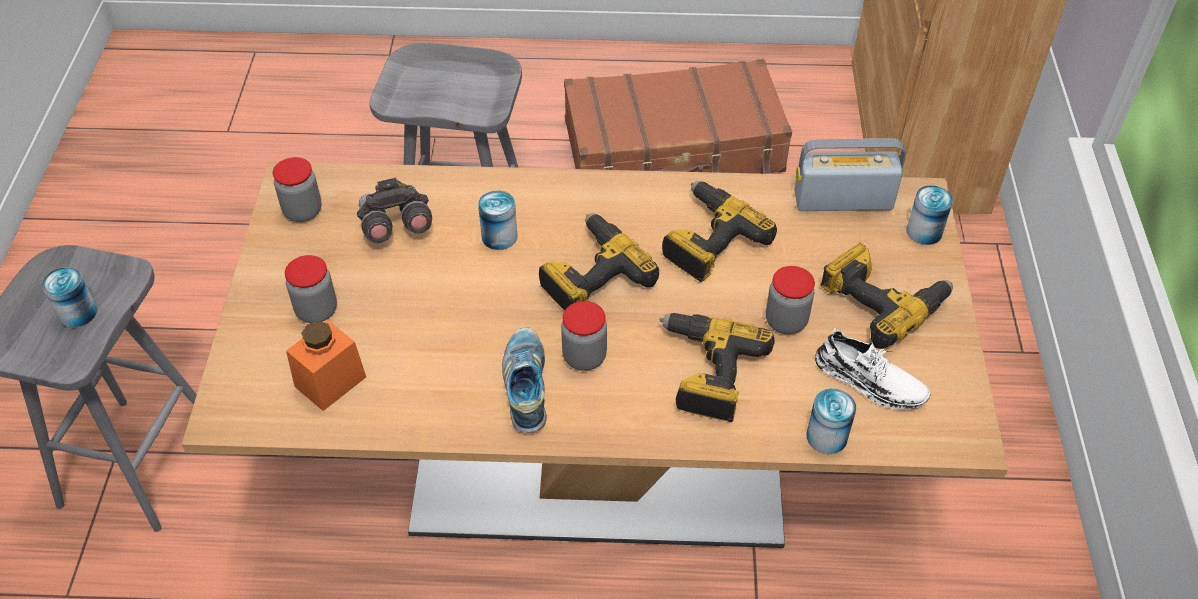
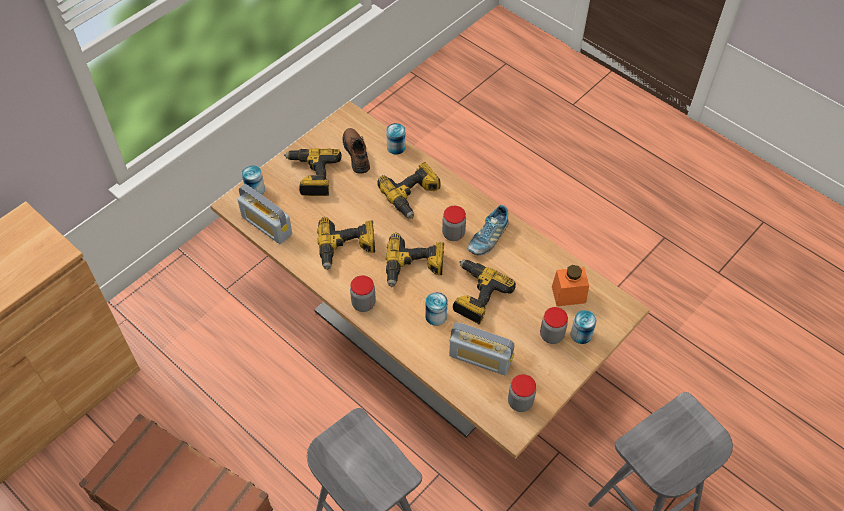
camera: 140 degrees left, 5 degrees up
can [42,267,97,328] -> can moved to [571,310,597,344]
grey binoculars [357,178,432,243] -> radio [449,323,515,375]
jar [766,266,815,334] -> jar moved to [350,275,376,312]
white shoe [815,328,931,409] -> brown shoe [343,128,370,174]
none -> power drill [453,260,516,324]

